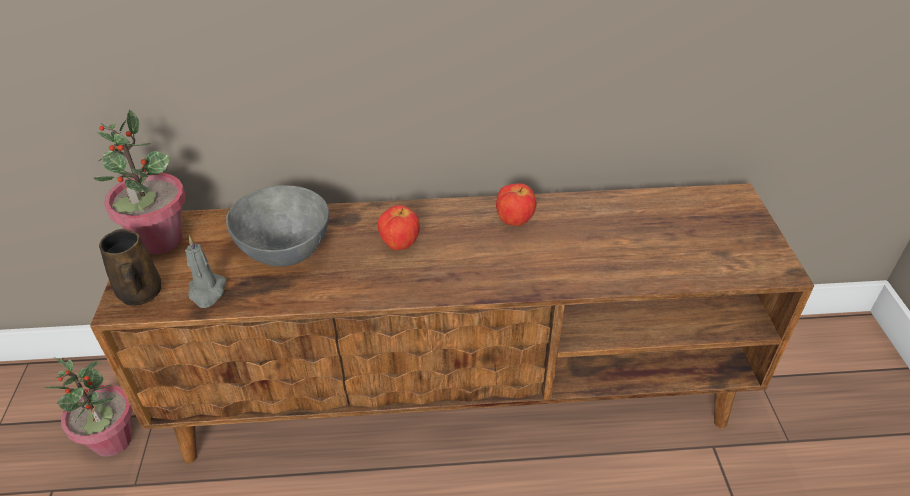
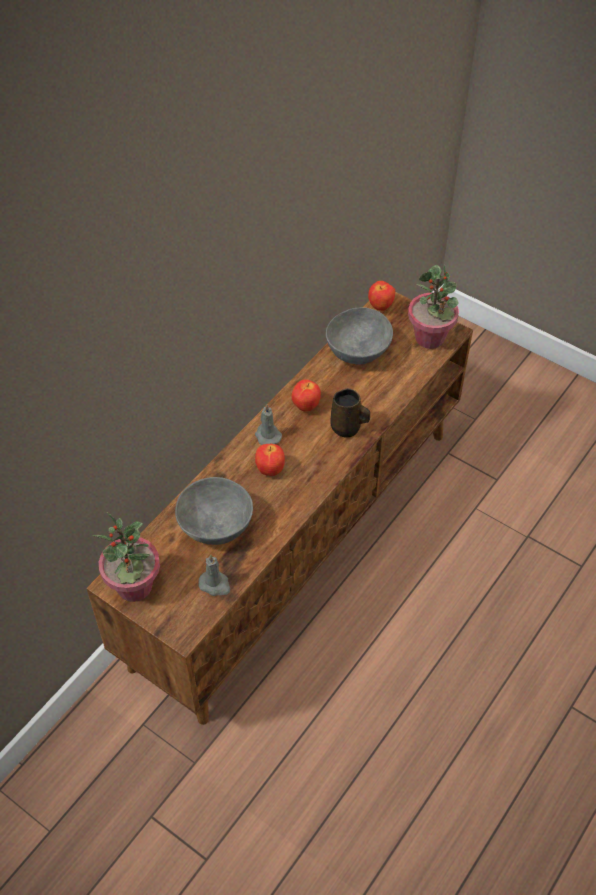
camera: 50 degrees left, 10 degrees up
potted plant [43,357,133,457] -> potted plant moved to [408,265,459,349]
brown mug [99,229,161,306] -> brown mug moved to [331,388,370,438]
none -> grey candle [255,405,282,445]
none -> grey bowl [326,307,393,365]
none -> apple [368,281,395,311]

